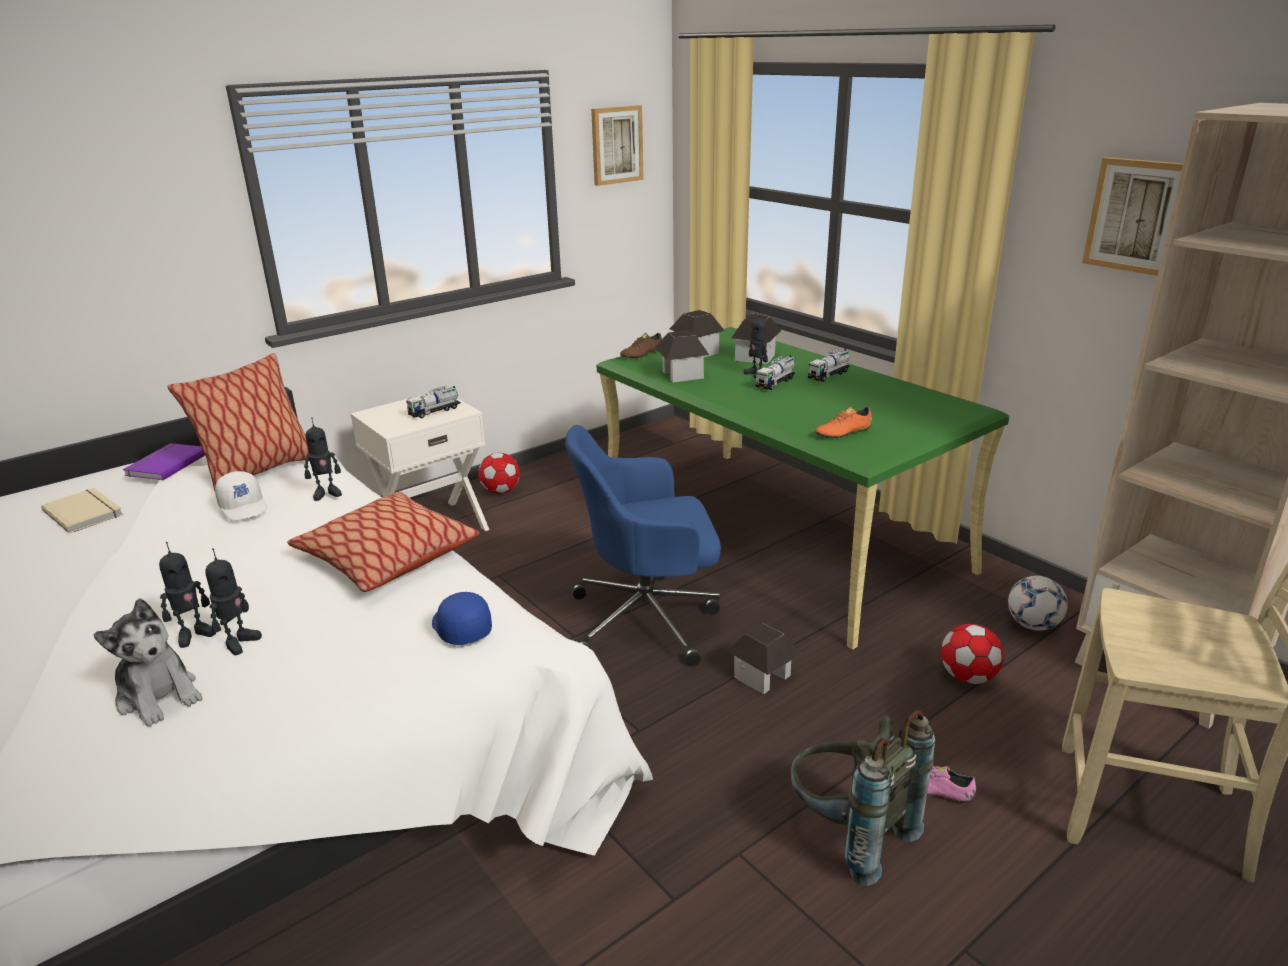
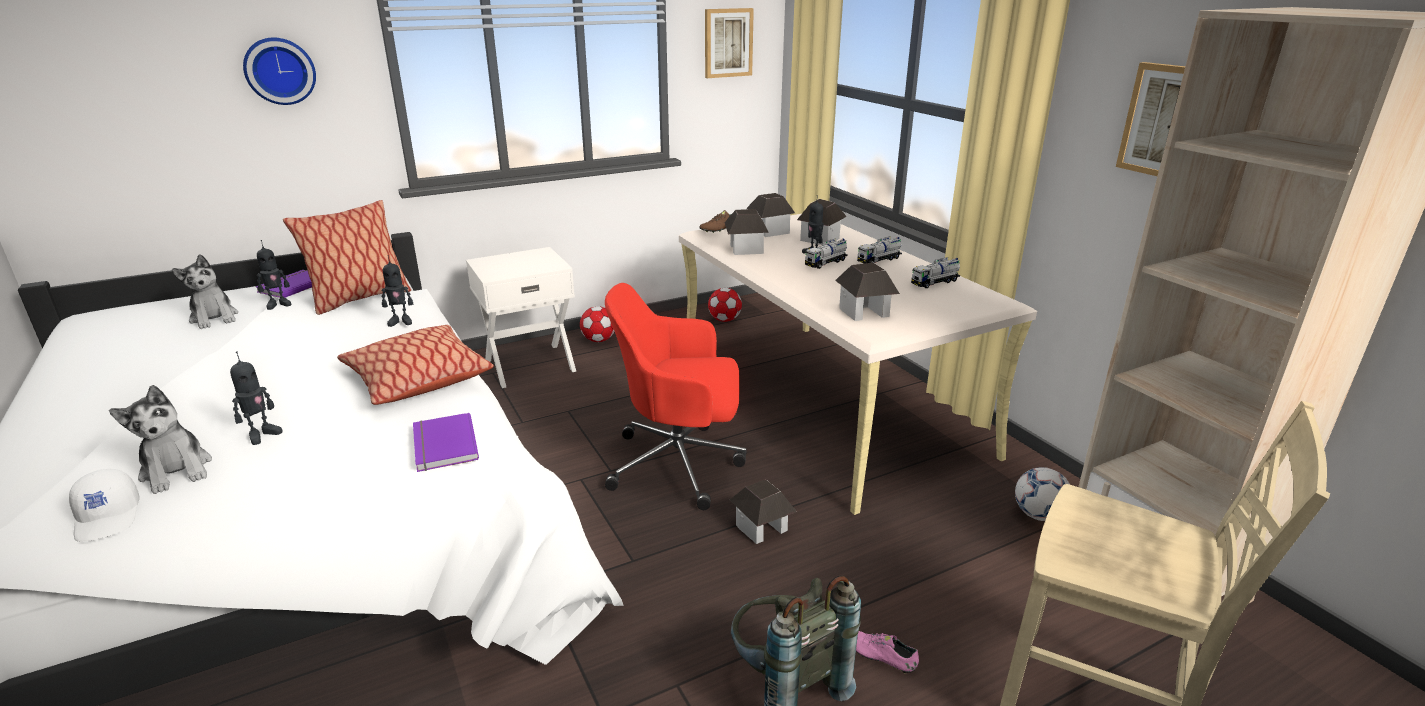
camera: 10 degrees right, 0 degrees up
beige book [41,488,123,534] -> plush toy [172,254,238,329]
toy robot [159,542,216,648] -> toy robot moved to [257,240,291,310]
white cap [215,471,267,521] -> white cap moved to [69,469,140,542]
toy truck [406,386,461,418] -> toy truck moved to [911,257,960,288]
blue cap [432,592,492,645] -> purple book [413,413,479,472]
blue office chair [565,425,721,666] -> red office chair [605,283,747,510]
green desk [596,327,1009,650] -> beige desk [679,214,1037,515]
orange shoe [815,407,872,439] -> toy house [835,263,900,321]
football [941,624,1004,684] -> football moved to [708,288,742,322]
none -> wall clock [243,38,316,105]

